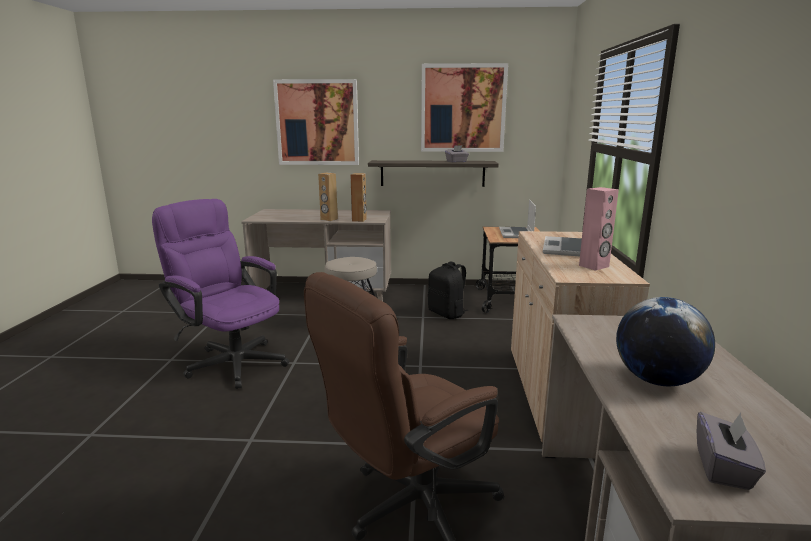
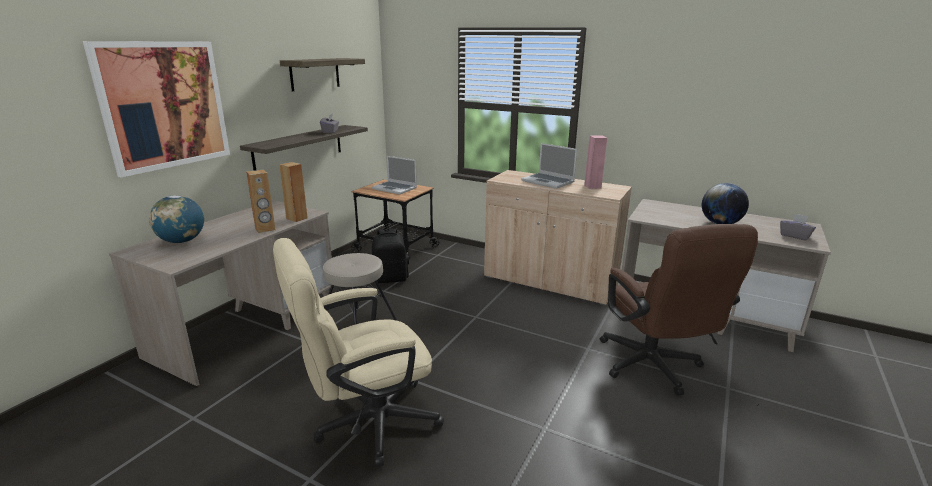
camera: 65 degrees left, 5 degrees up
purple office chair [152,199,289,389] -> beige office chair [273,238,444,467]
picture [421,63,508,152] -> shelf [280,58,365,91]
none -> globe [149,195,204,243]

